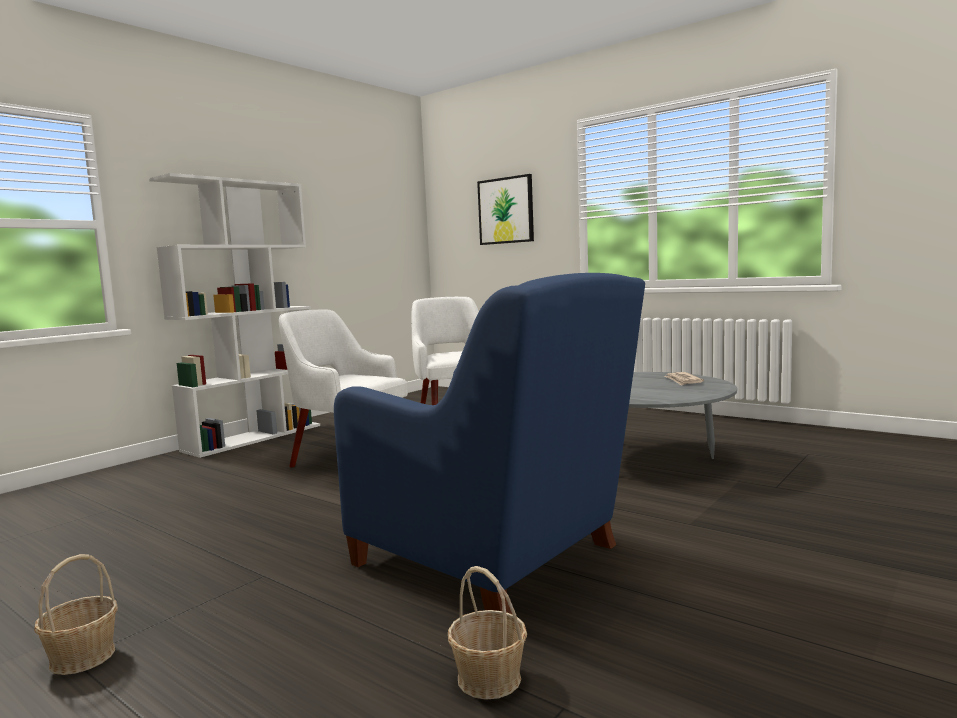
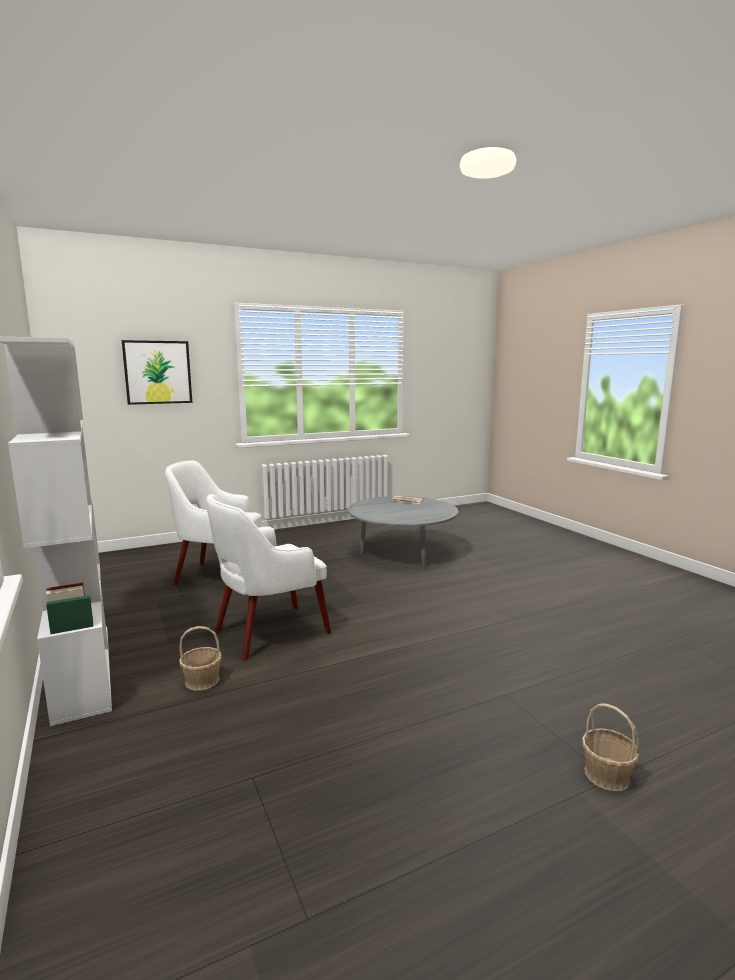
camera: 65 degrees left, 5 degrees up
blue armchair [334,273,645,614] -> none
basket [448,566,527,700] -> basket moved to [179,626,222,691]

